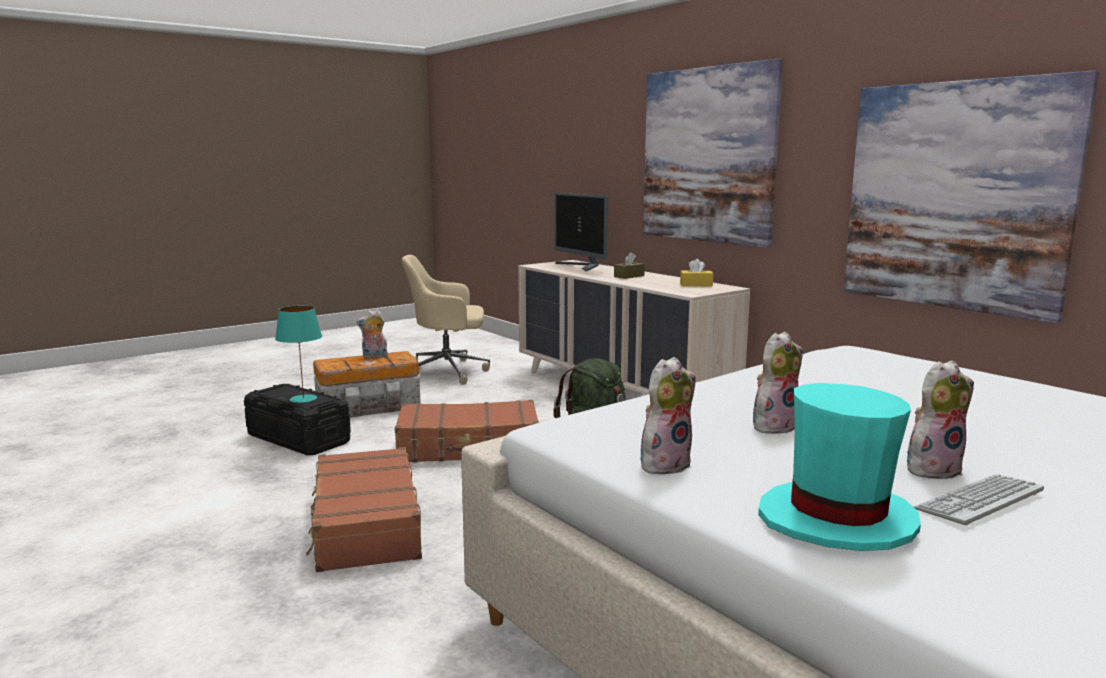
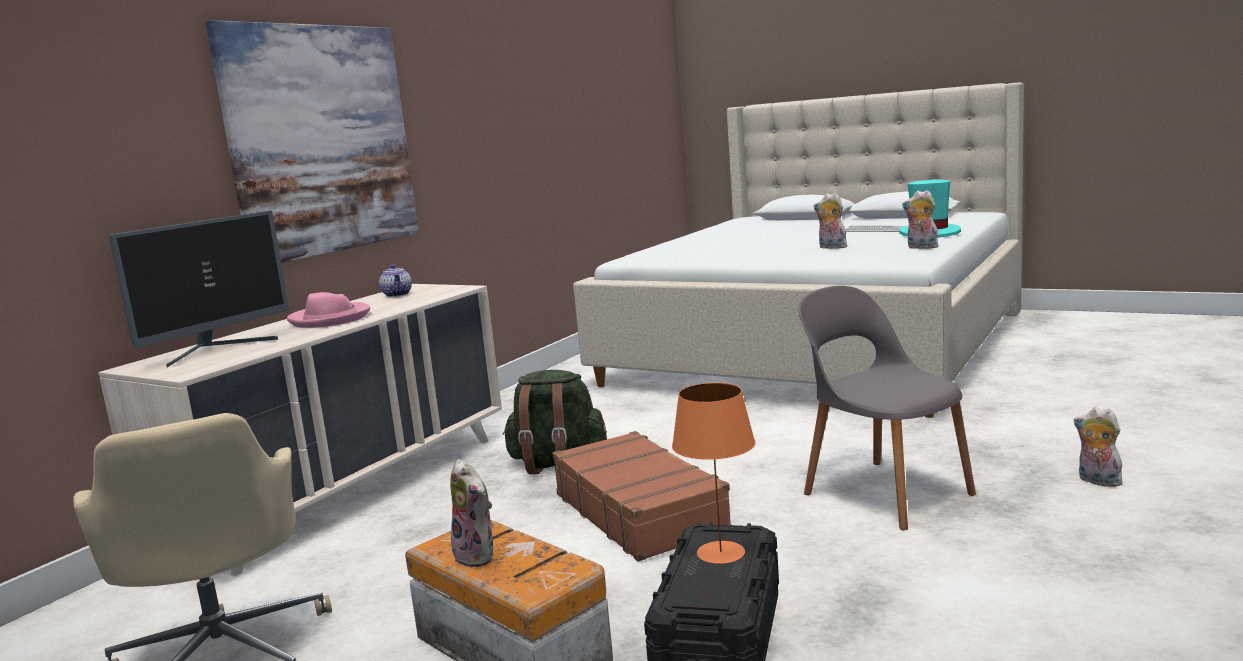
camera: 110 degrees left, 0 degrees up
turquoise table lamp [275,305,322,403] -> orange table lamp [672,383,756,564]
brown suitcase [306,447,422,572] -> grey chair [798,286,976,530]
brown tissue box [614,252,645,279] -> pink hat [287,292,370,328]
yellow tissue box [680,259,713,286] -> teapot [379,264,412,297]
picture [844,70,1099,323] -> none
plush toy [907,360,974,479] -> plush toy moved to [1074,407,1125,487]

